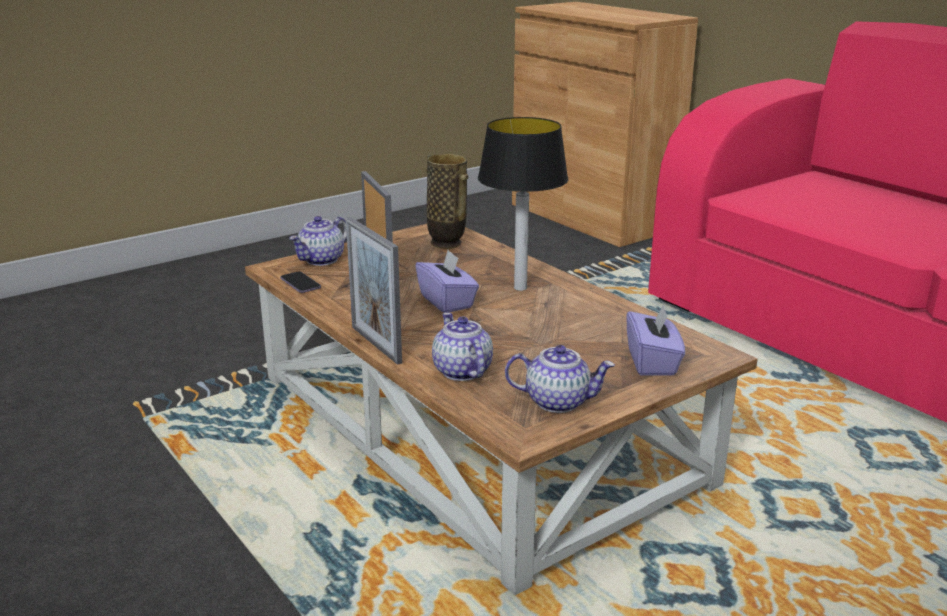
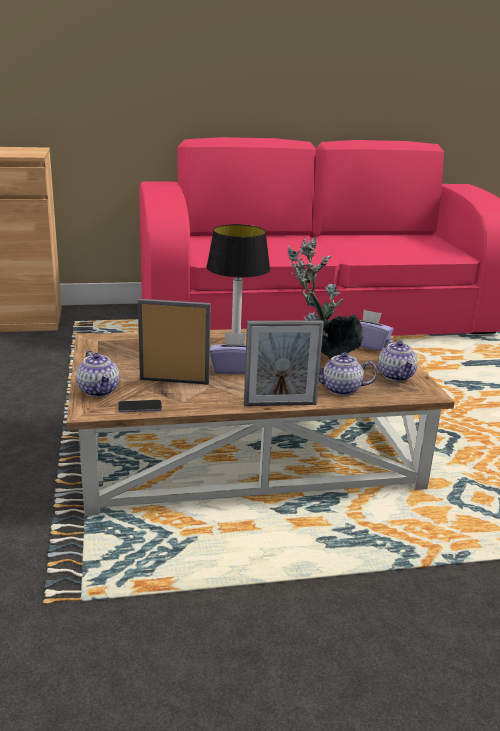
camera: 65 degrees left, 0 degrees up
vase [426,154,468,249] -> none
teapot [505,345,615,413] -> teapot turned 135 degrees clockwise [378,338,418,381]
none -> potted plant [287,237,364,358]

